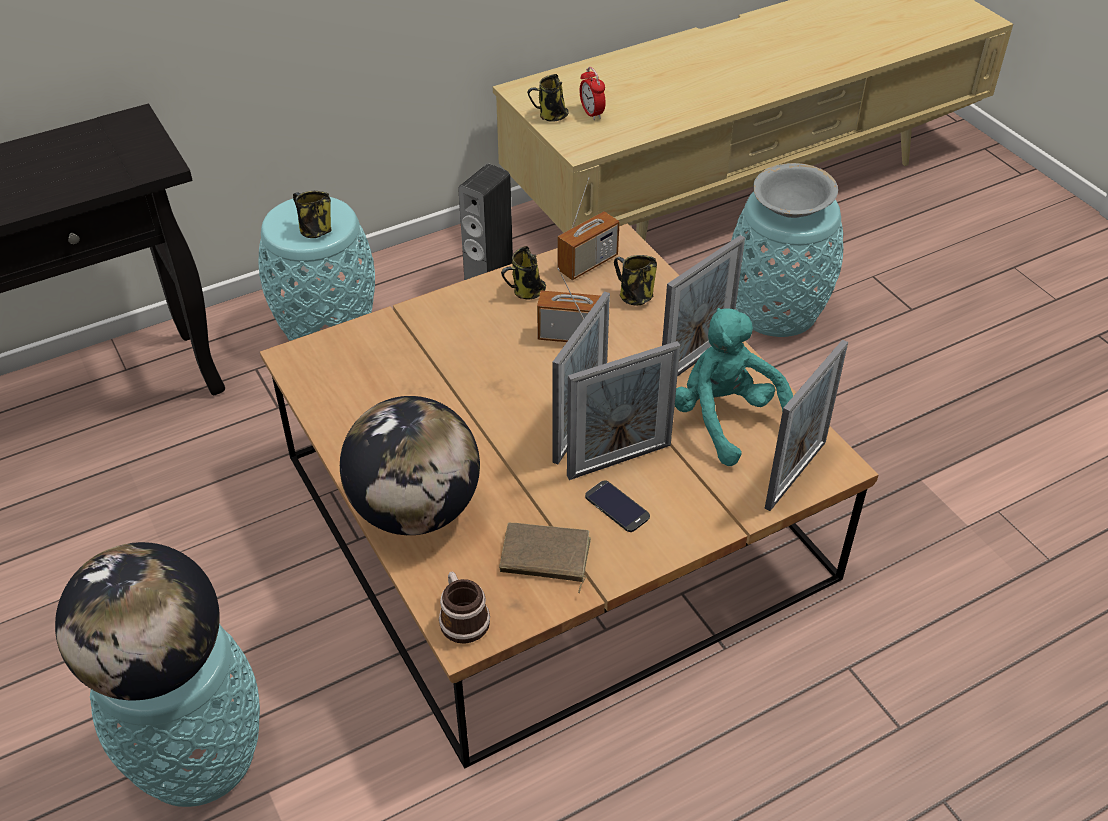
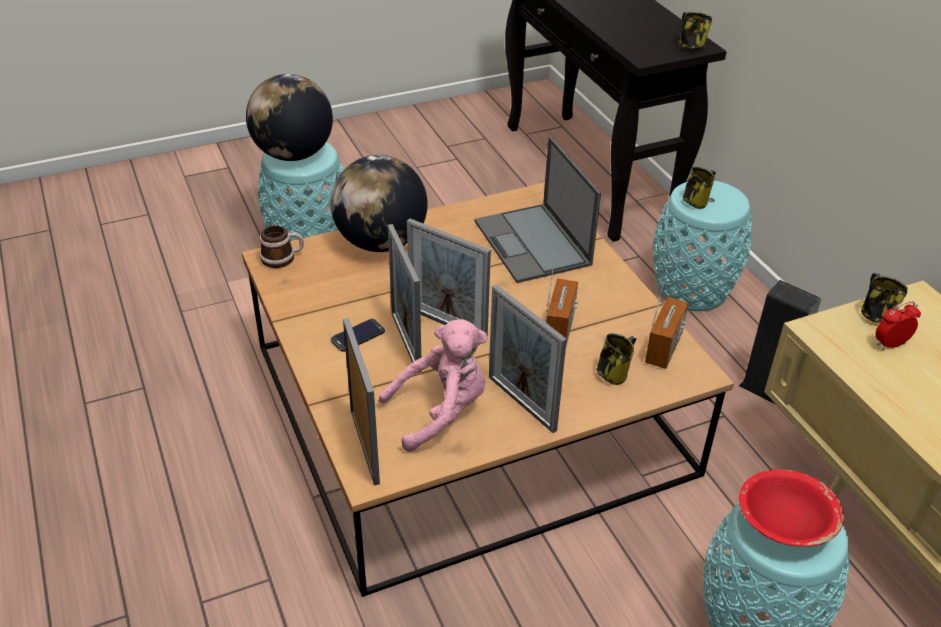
camera: 95 degrees right, 5 degrees down
brown book [499,523,591,593] -> none
mug [501,246,546,300] -> mug moved to [679,12,712,50]
radio [557,177,620,280] -> radio turned 120 degrees counterclockwise [645,270,688,369]
turquoise plush toy [675,308,793,466] -> pink plush toy [379,319,488,452]
grey bowl [753,163,838,218] -> red bowl [739,469,844,547]
picture frame [765,340,848,511] -> picture frame turned 150 degrees counterclockwise [343,318,380,485]
none -> laptop [474,136,601,283]

